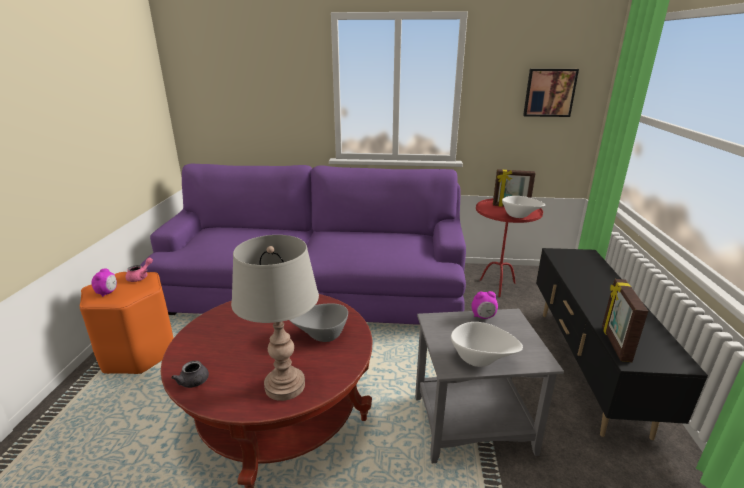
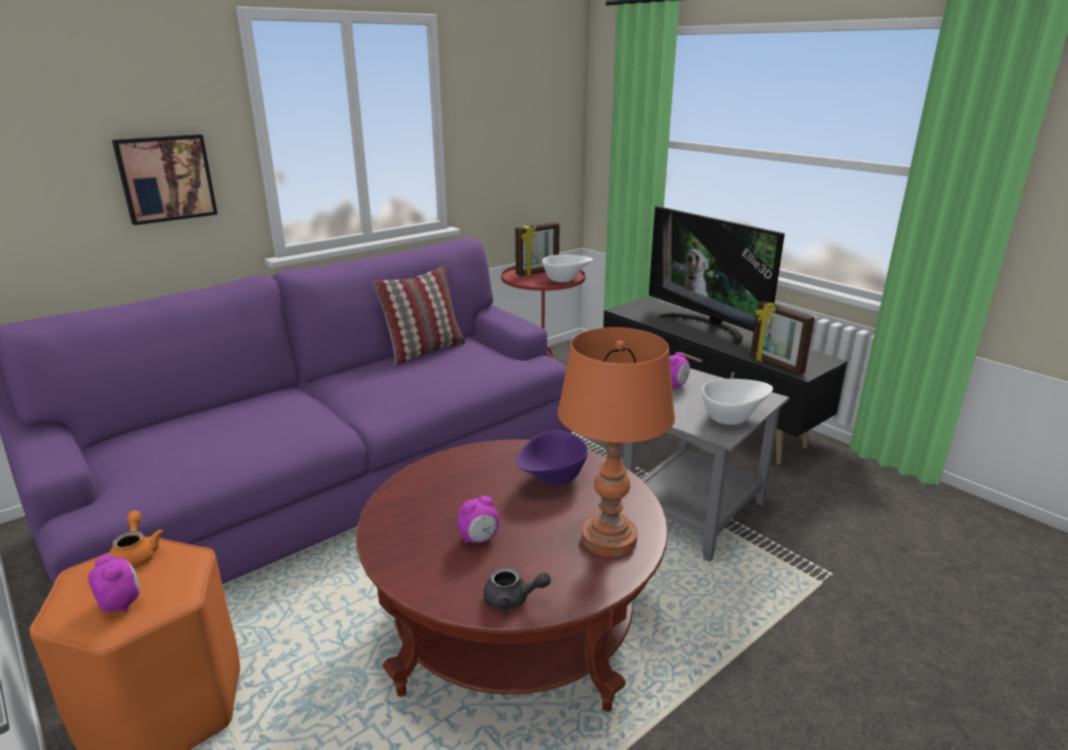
camera: 45 degrees left, 0 degrees up
pink teapot [125,257,153,282] -> orange teapot [109,511,163,568]
grey table lamp [231,235,319,401] -> orange table lamp [557,327,675,557]
grey bowl [289,303,348,342] -> purple bowl [516,430,588,485]
picture [523,69,579,117] -> picture moved to [112,134,218,225]
none -> pillow [373,266,465,365]
none -> alarm clock [457,496,499,543]
none -> television [649,206,785,346]

